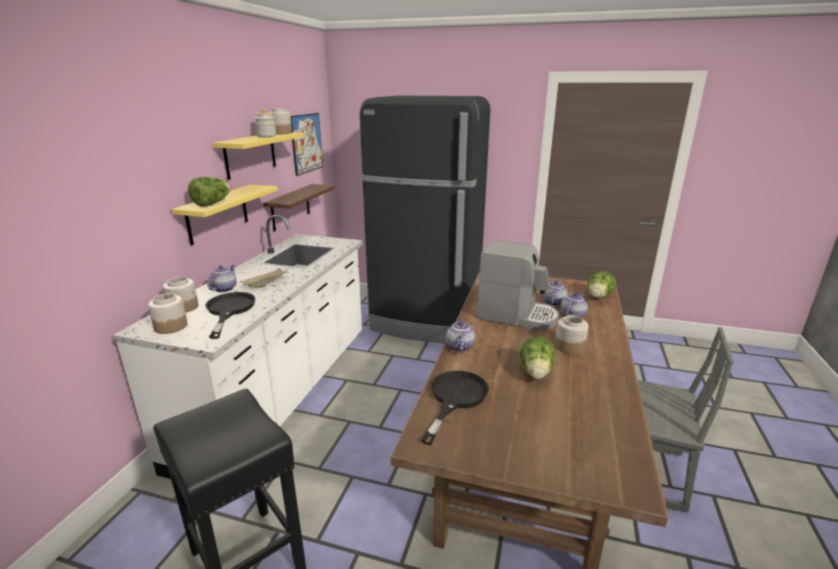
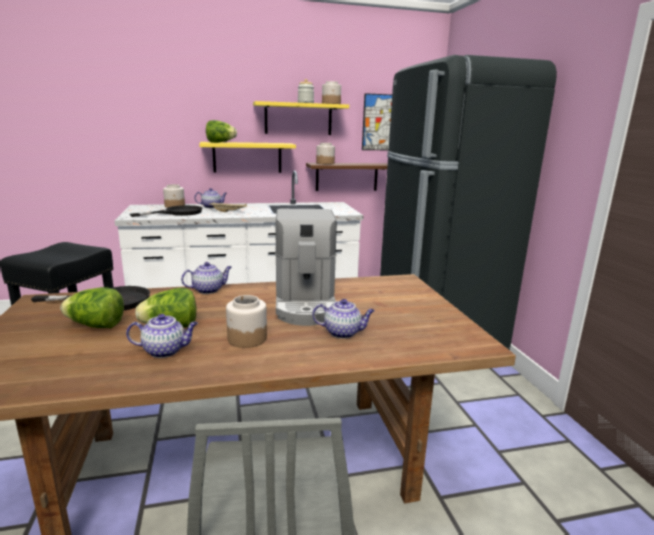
camera: 60 degrees right, 5 degrees down
jar [148,293,187,334] -> jar moved to [316,143,335,165]
teapot [542,280,567,306] -> teapot moved to [126,314,198,358]
lettuce [588,271,616,298] -> lettuce moved to [60,287,124,328]

